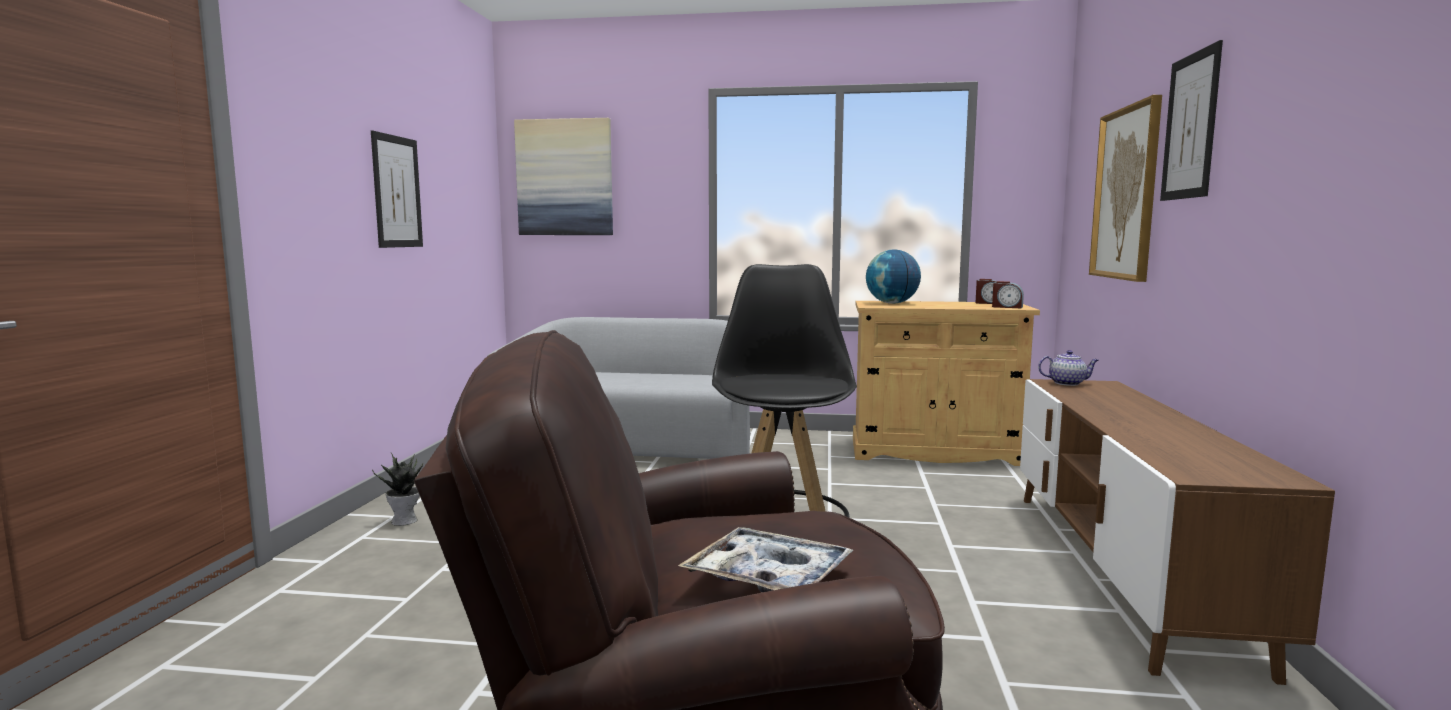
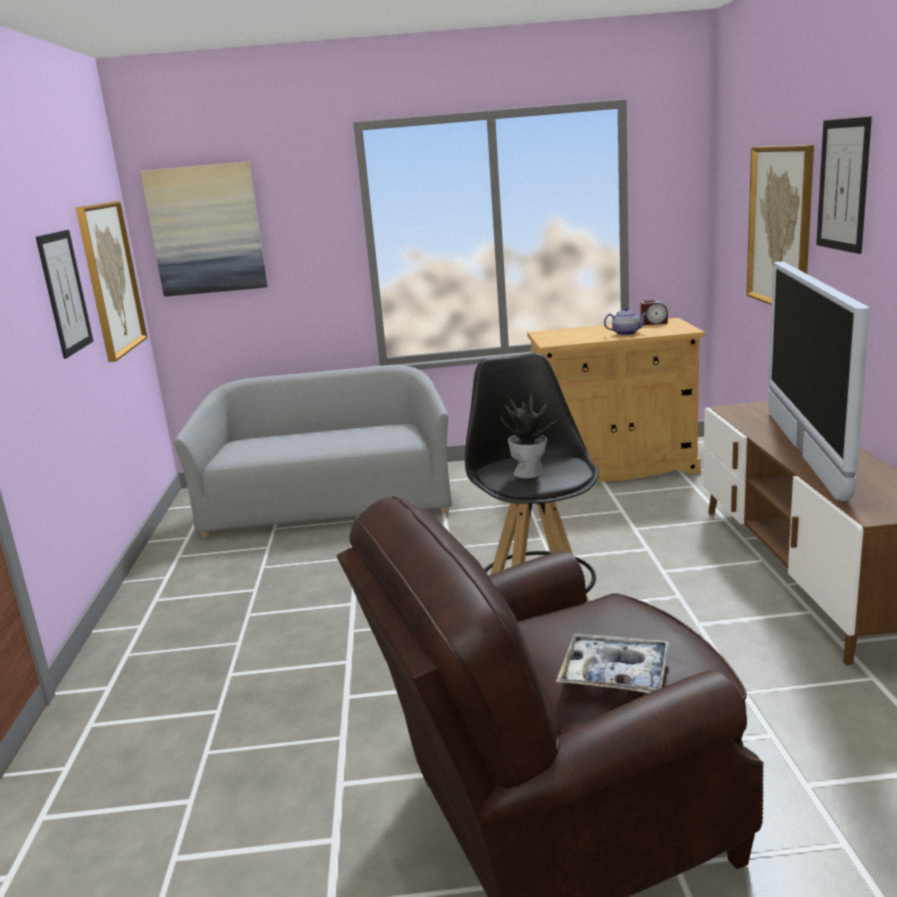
camera: 10 degrees left, 10 degrees up
potted plant [372,453,423,526] -> potted plant moved to [501,394,560,479]
globe [866,249,921,304] -> none
alarm clock [992,281,1024,308] -> none
teapot [1038,350,1099,386] -> teapot moved to [604,307,648,335]
none -> picture [76,201,148,362]
none -> television [768,262,870,501]

